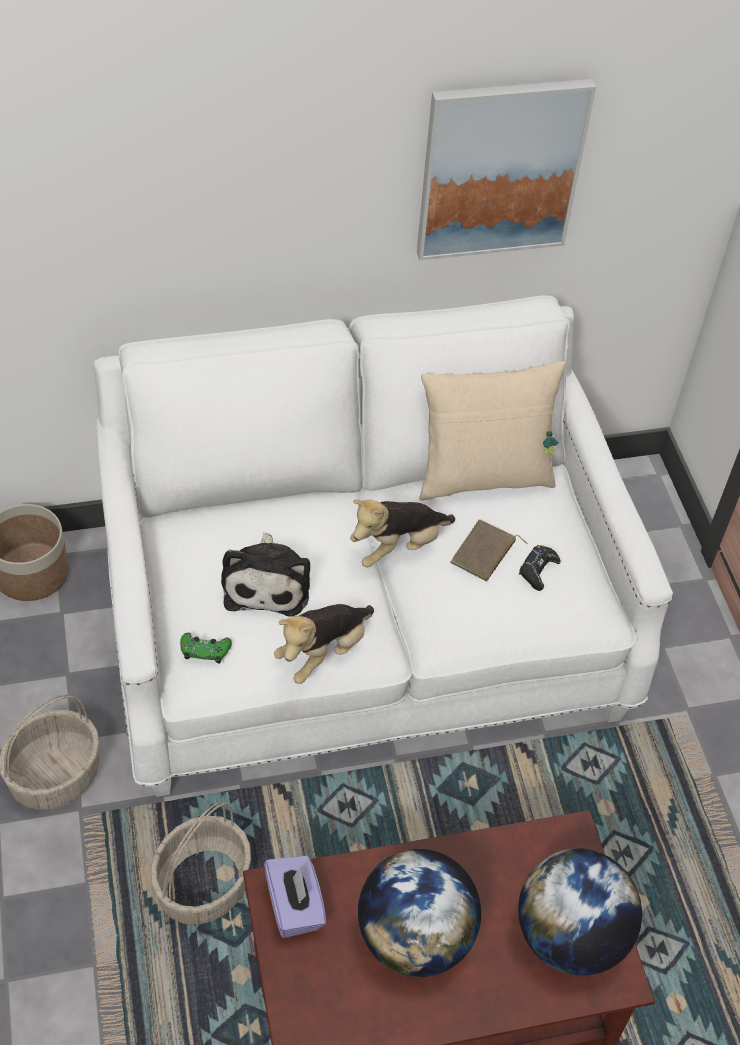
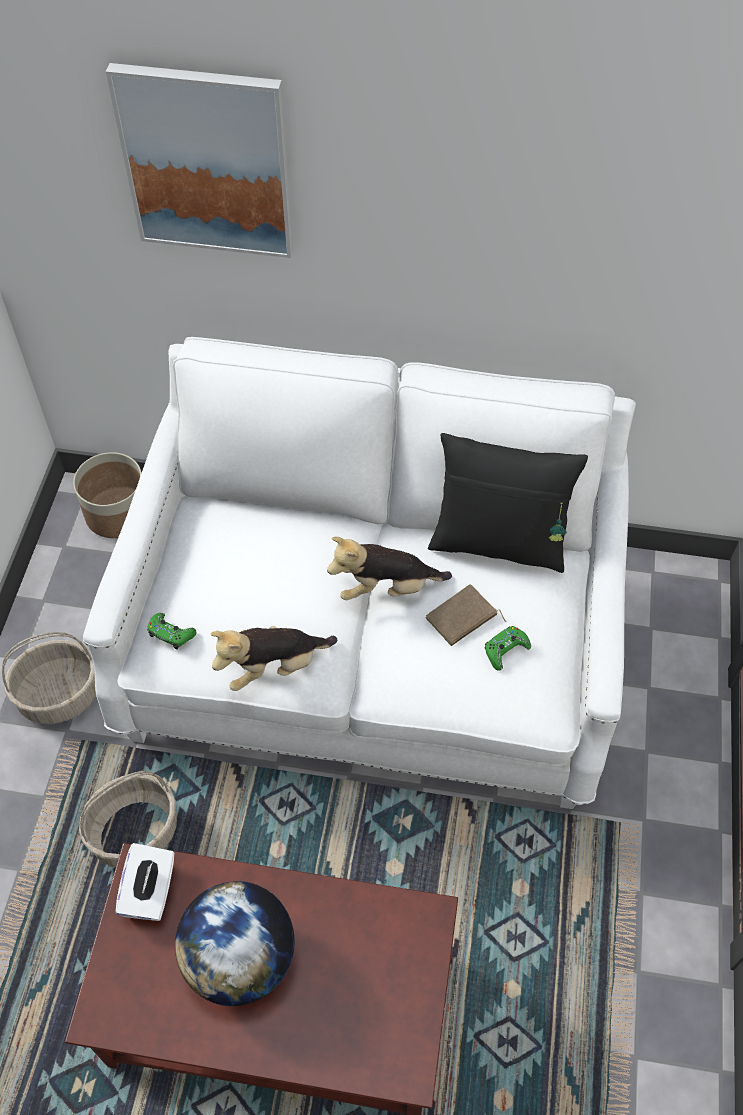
camera: 25 degrees right, 5 degrees up
plush toy [221,532,310,617] -> none
purple tissue box [264,856,326,938] -> white tissue box [115,843,174,921]
picture [417,79,596,260] -> picture moved to [106,63,293,258]
beige pillow [419,361,565,501] -> black pillow [428,433,588,573]
globe [518,848,642,976] -> none
black game controller [519,545,561,591] -> green game controller [484,626,531,671]

